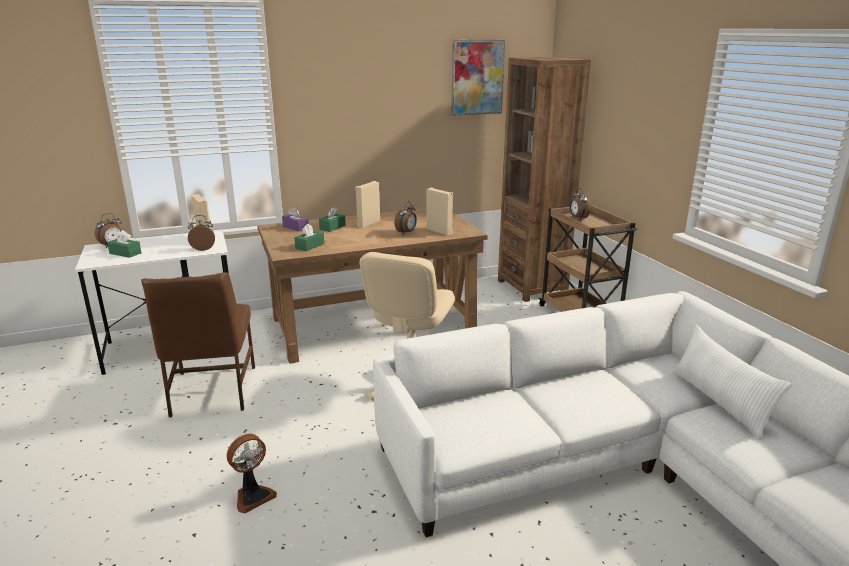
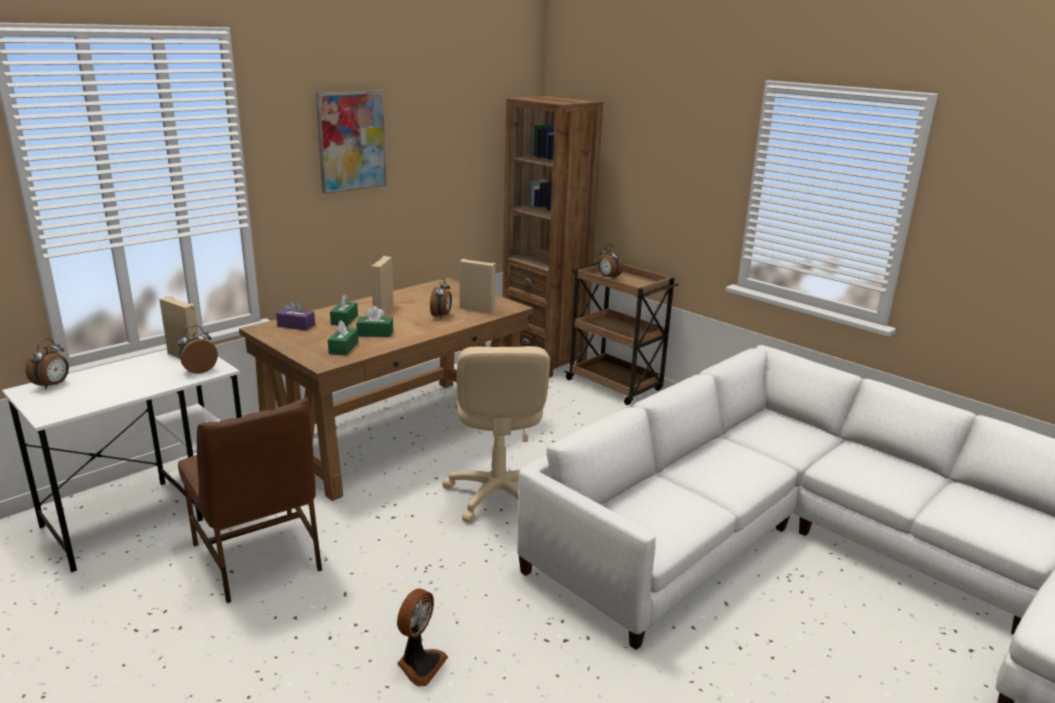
camera: 25 degrees left, 0 degrees up
green tissue box [107,230,141,258] -> green tissue box moved to [356,306,393,337]
picture [451,40,505,116] -> picture moved to [316,90,386,194]
white pillow [672,325,792,440] -> none

